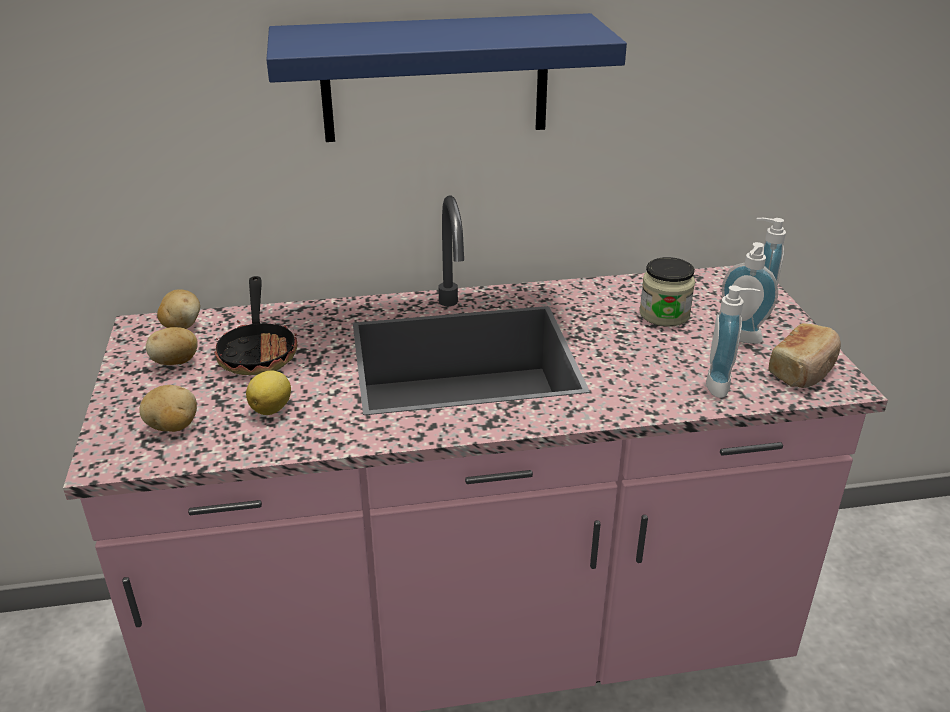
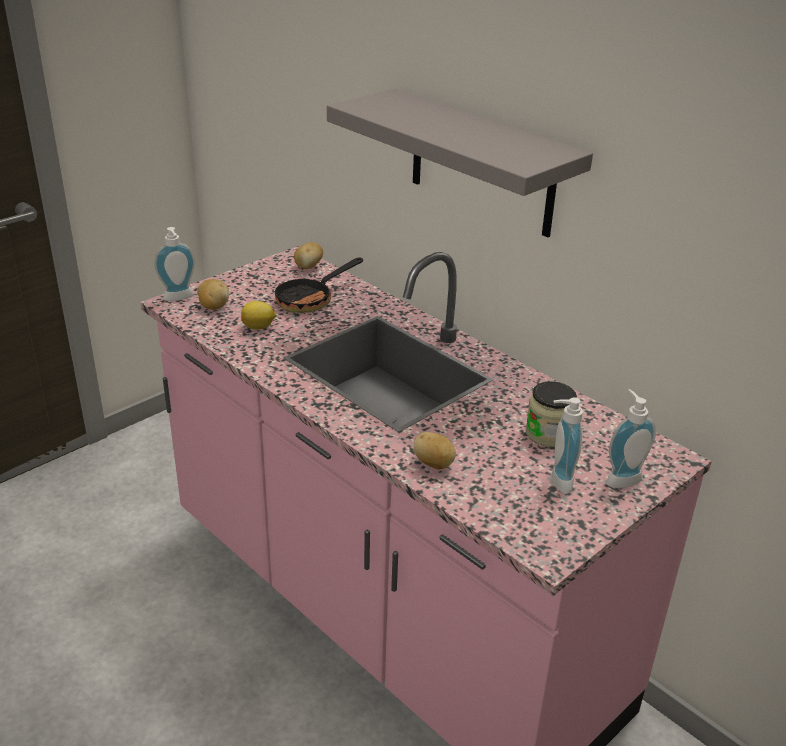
camera: 55 degrees right, 0 degrees up
potato [146,327,198,365] -> potato moved to [413,432,456,469]
blue shelf [266,13,627,142] -> grey shelf [327,89,593,237]
soap dispenser [706,285,760,398] -> soap dispenser moved to [154,227,195,301]
bread [769,323,841,388] -> none

